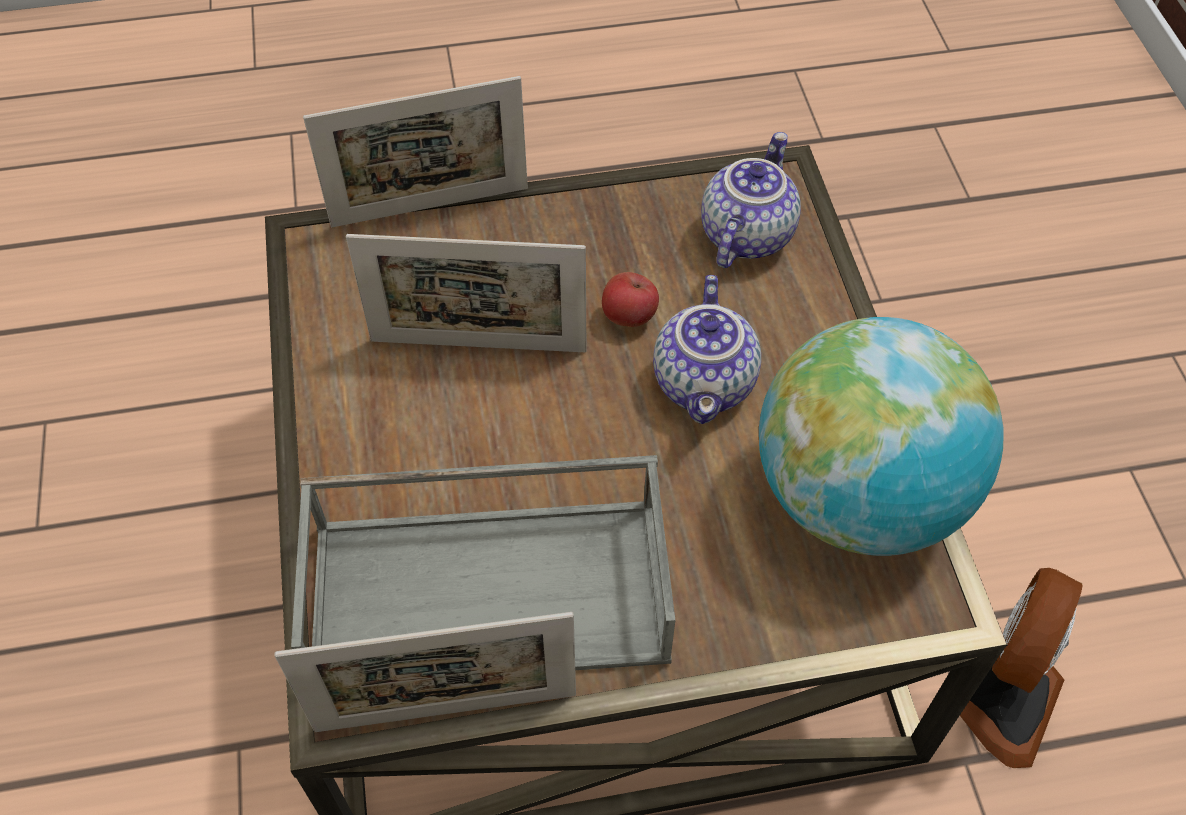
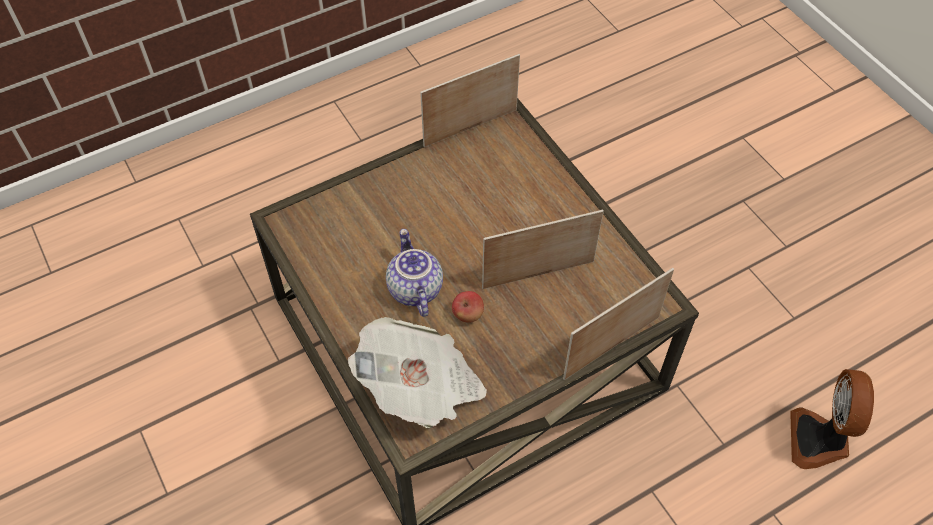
camera: 160 degrees right, 0 degrees up
grey tray [291,455,675,670] -> none
teapot [701,132,801,268] -> newspaper [348,317,487,428]
globe [759,317,1003,556] -> none
fan [960,568,1082,768] -> fan moved to [790,369,874,469]

